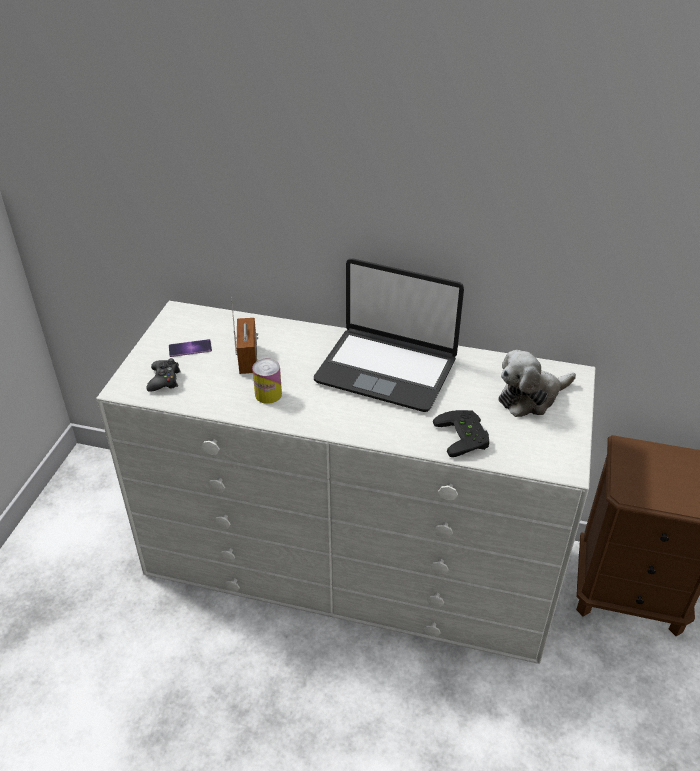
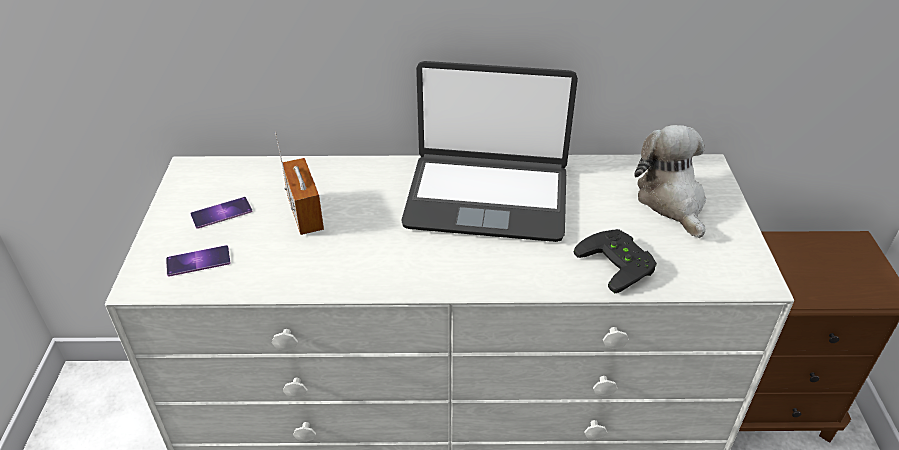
camera: 15 degrees left, 0 degrees up
black game controller [146,358,181,392] -> phone [166,245,230,277]
can [252,359,282,404] -> none
plush toy [498,350,576,417] -> plush toy turned 120 degrees clockwise [634,125,706,238]

